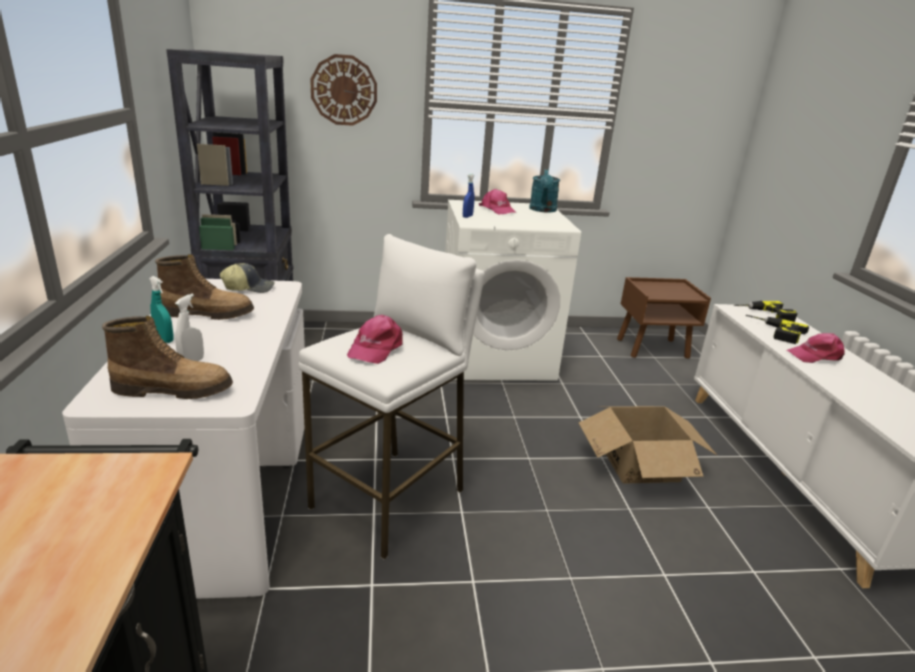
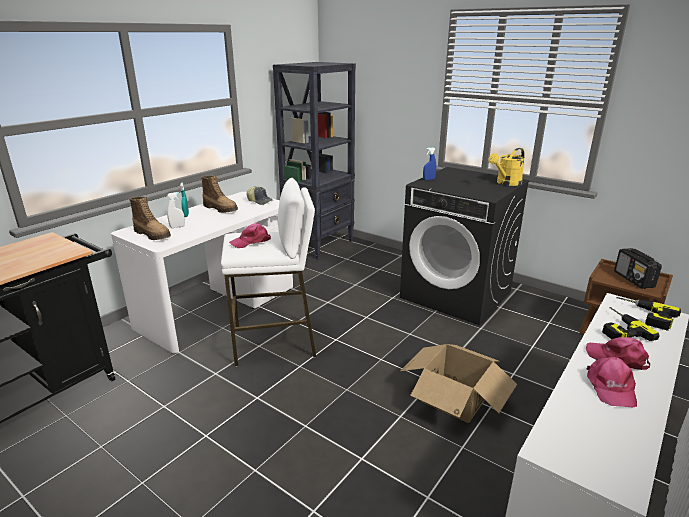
camera: 45 degrees right, 0 degrees up
wall clock [310,54,377,126] -> none
white washing machine [445,200,581,381] -> black washing machine [400,167,530,325]
pink cap [479,189,515,214] -> pink cap moved to [586,357,637,408]
turquoise watering can [529,167,560,212] -> yellow watering can [488,148,525,186]
none -> radio [614,248,662,289]

